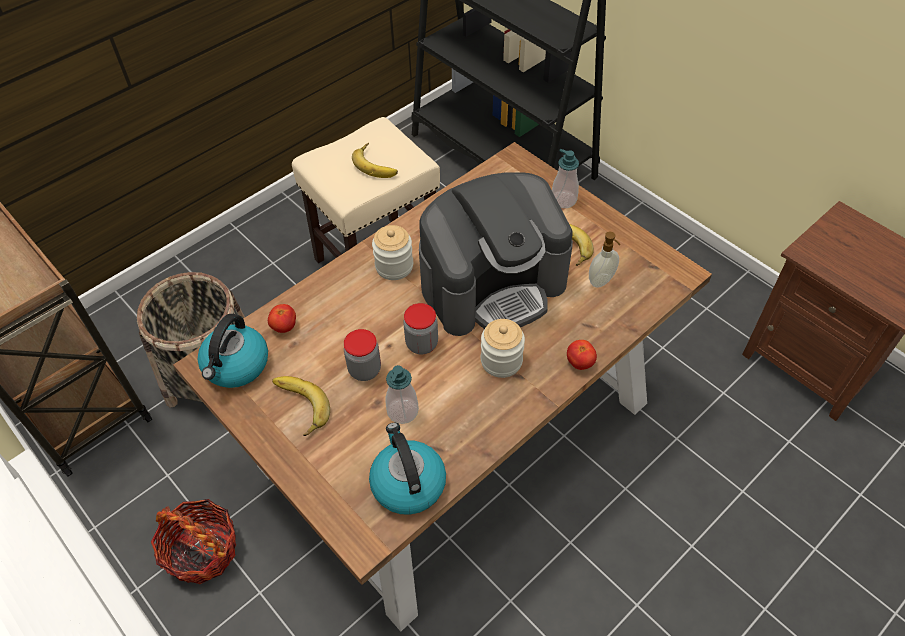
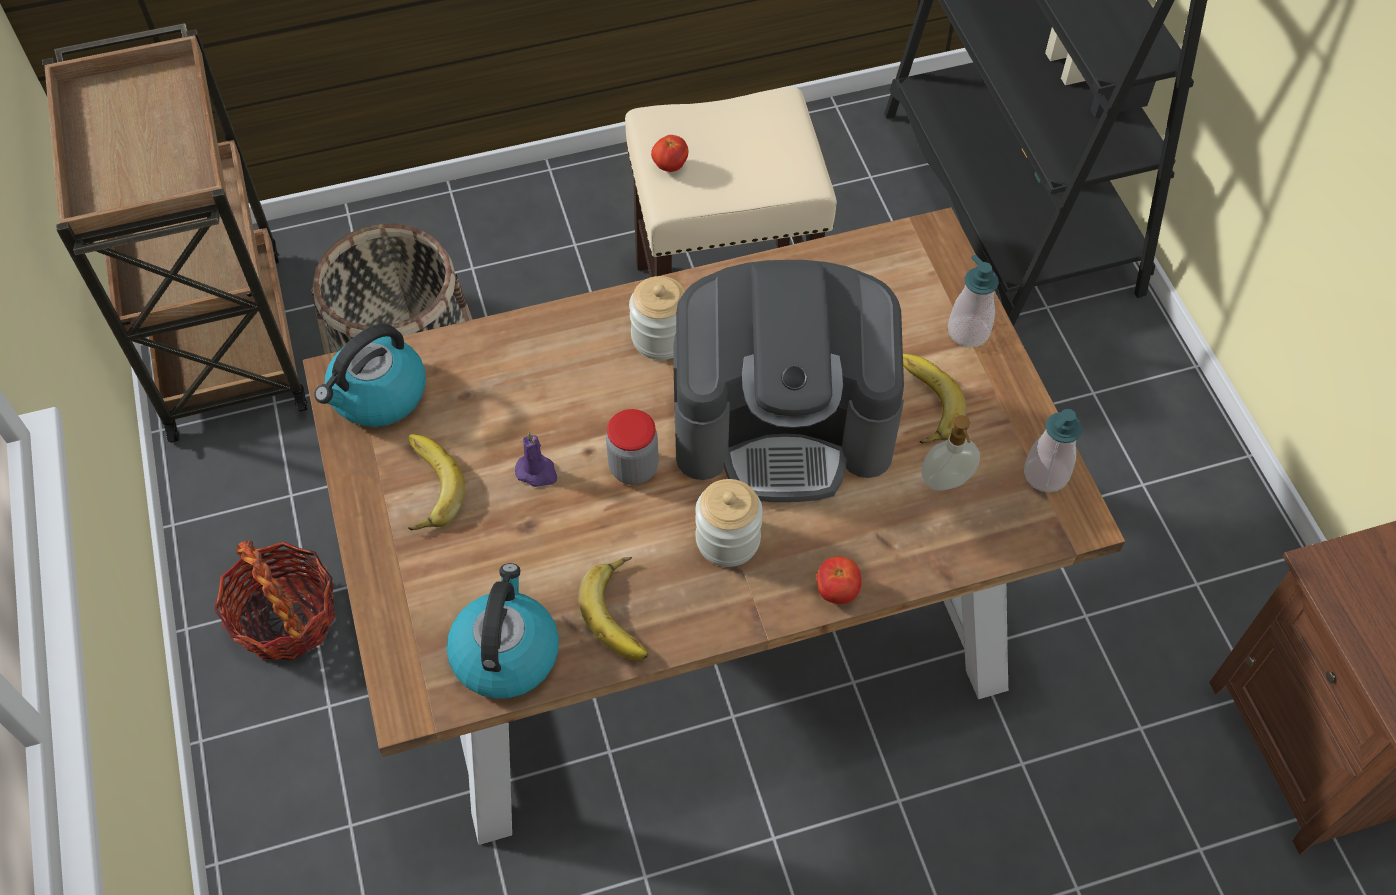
camera: 25 degrees right, 5 degrees up
tomato [268,304,296,333] -> tomato moved to [651,135,688,172]
jar [344,329,381,381] -> purple candle [515,432,557,487]
banana [352,143,398,178] -> banana moved to [578,557,648,660]
soap dispenser [385,365,419,424] -> soap dispenser moved to [1024,409,1082,492]

